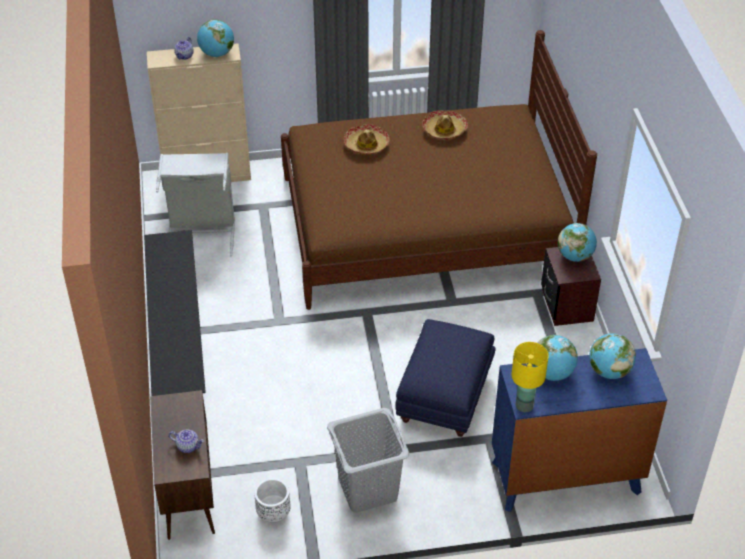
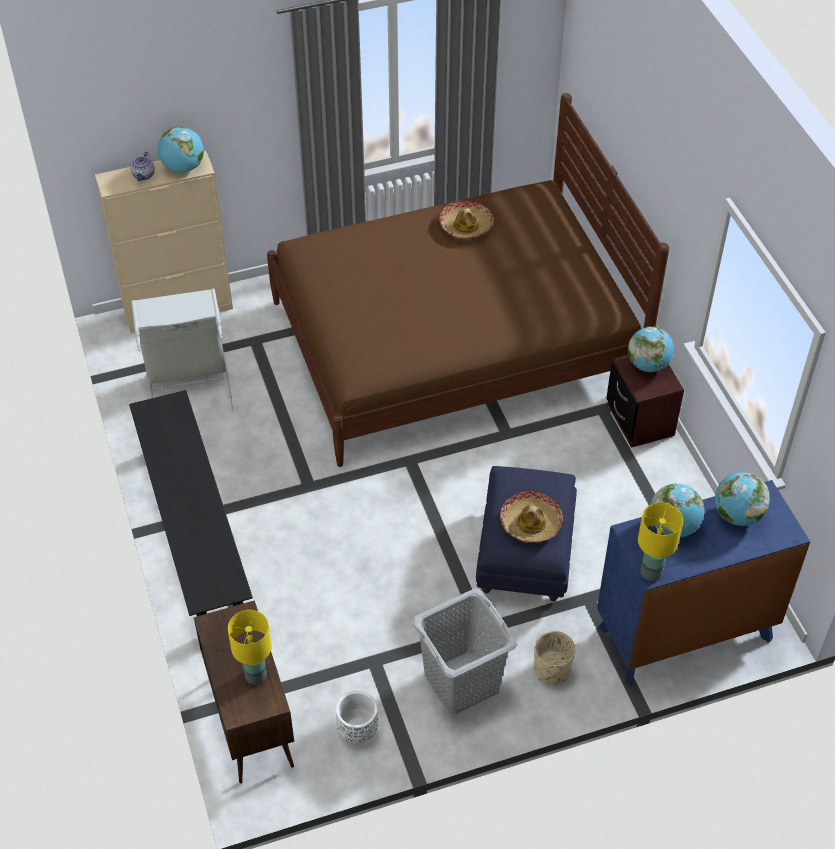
camera: 10 degrees left, 5 degrees up
teapot [169,430,204,453] -> yellow table lamp [228,610,272,685]
hat [344,124,389,154] -> hat moved to [500,491,563,542]
none -> beige planter [534,631,575,685]

